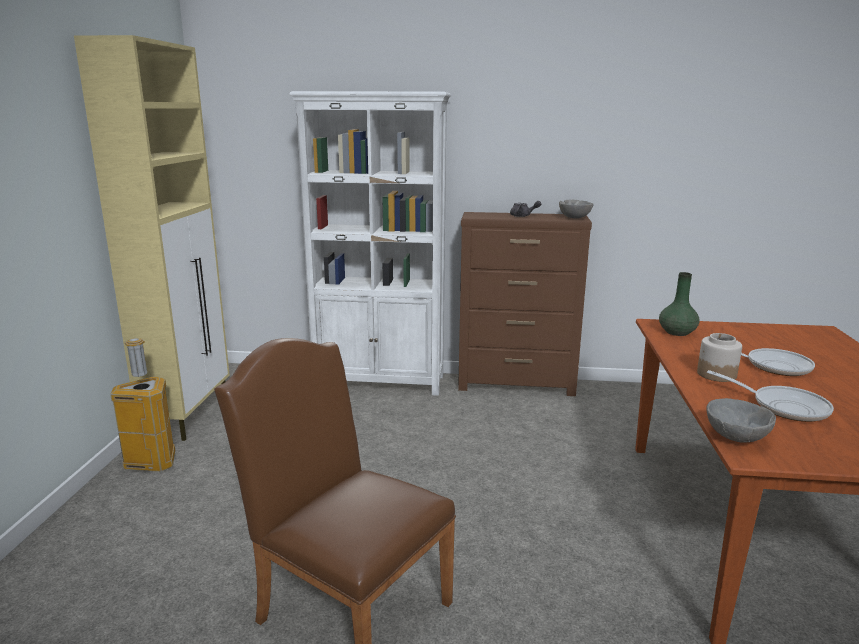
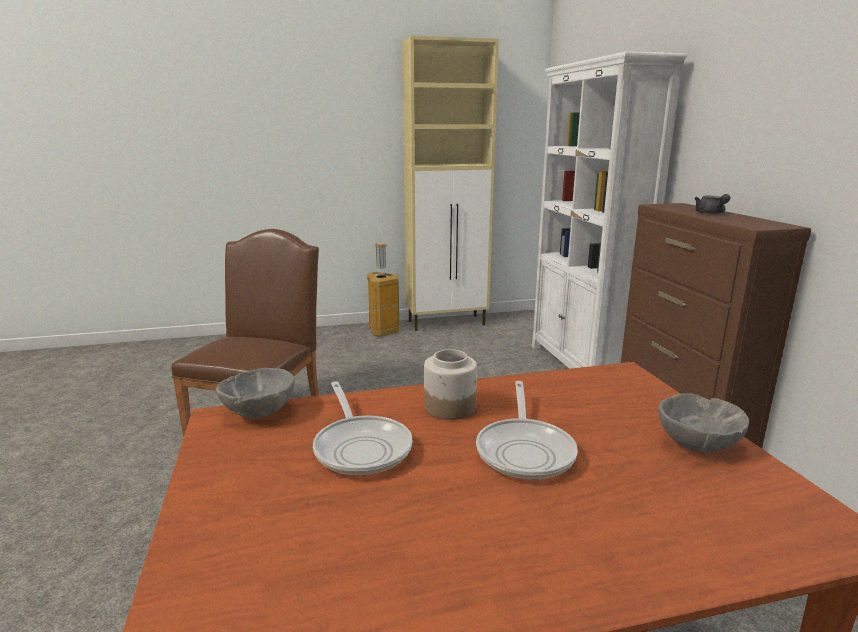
camera: 70 degrees right, 0 degrees up
grey bowl [559,199,594,219] -> grey bowl moved to [658,393,749,452]
green vase [659,272,700,336] -> none
frying pan [707,370,834,422] -> frying pan turned 45 degrees counterclockwise [313,381,413,475]

